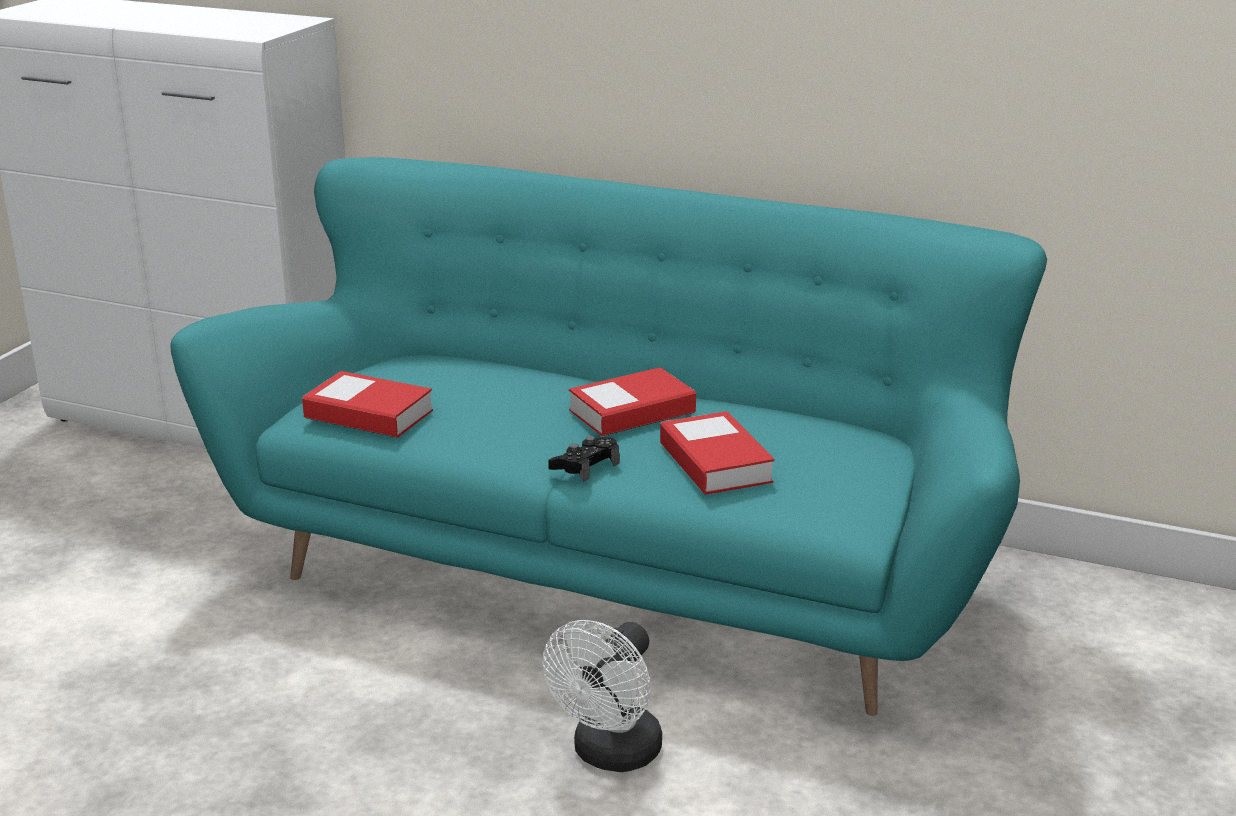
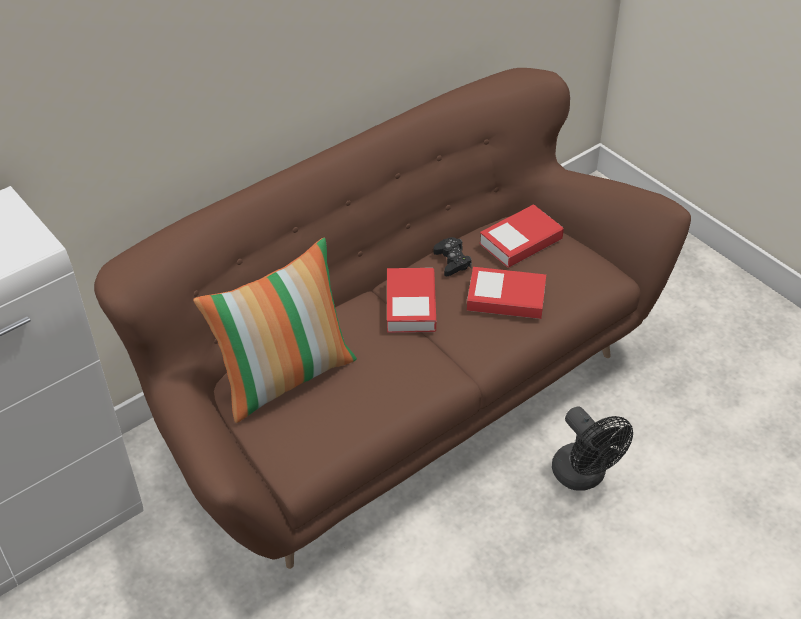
camera: 60 degrees left, 20 degrees up
turquoise sofa [170,157,1047,716] -> brown sofa [94,68,691,569]
book [302,371,433,438] -> book moved to [479,204,564,268]
white fan [543,620,662,772] -> black fan [552,406,633,491]
black game controller [548,436,620,481] -> black game controller moved to [433,237,472,276]
none -> pillow [193,238,357,423]

